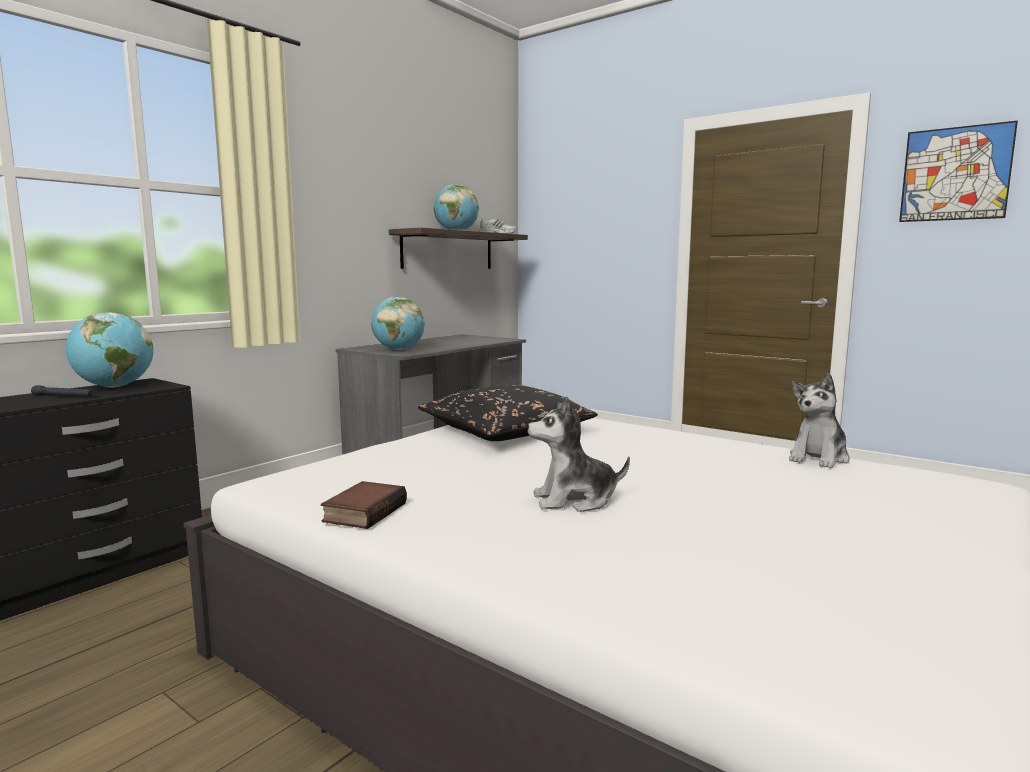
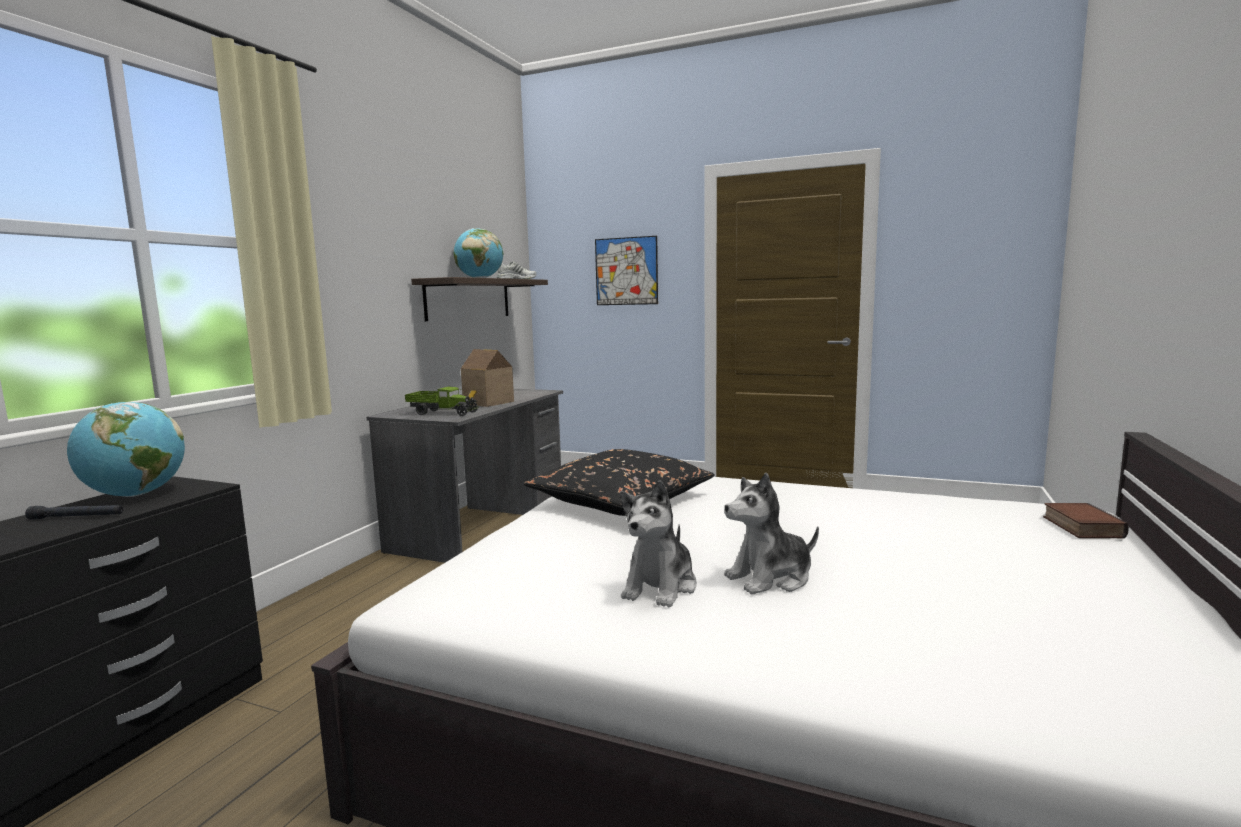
camera: 15 degrees left, 0 degrees up
book [321,481,407,529] -> book moved to [1043,503,1129,538]
globe [371,297,425,350] -> toy truck [405,386,478,416]
plush toy [789,373,850,468] -> plush toy moved to [620,480,697,607]
picture [899,120,1018,222] -> picture moved to [595,236,658,305]
none -> toy house [461,349,514,407]

